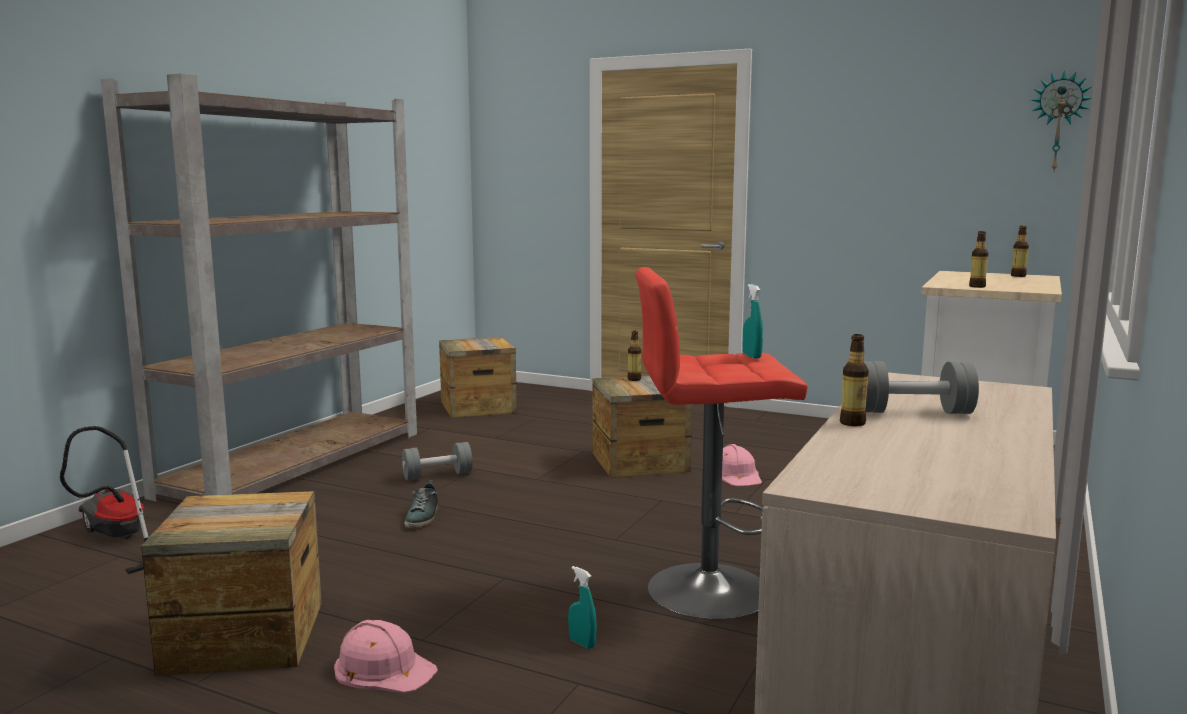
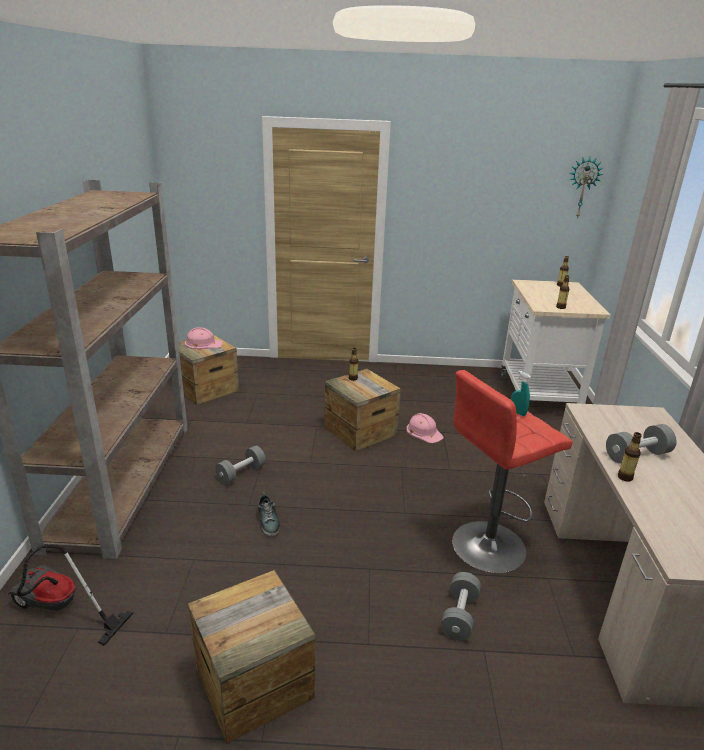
camera: 25 degrees left, 15 degrees up
pink hard hat [334,620,438,693] -> pink hard hat moved to [185,327,223,349]
turquoise spray bottle [568,566,597,649] -> grey dumbbell [441,572,481,640]

